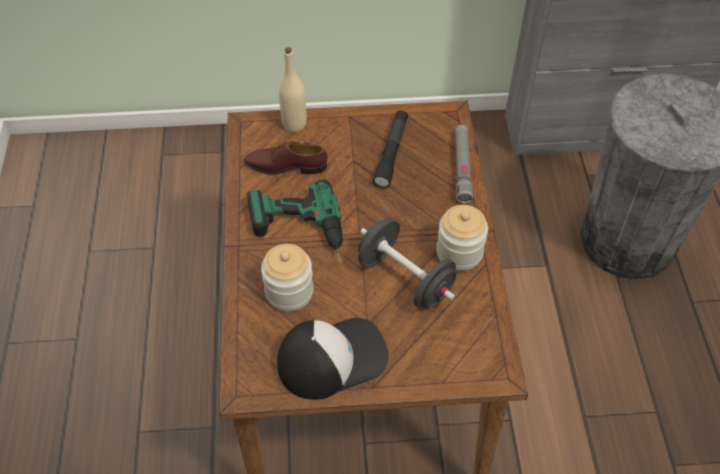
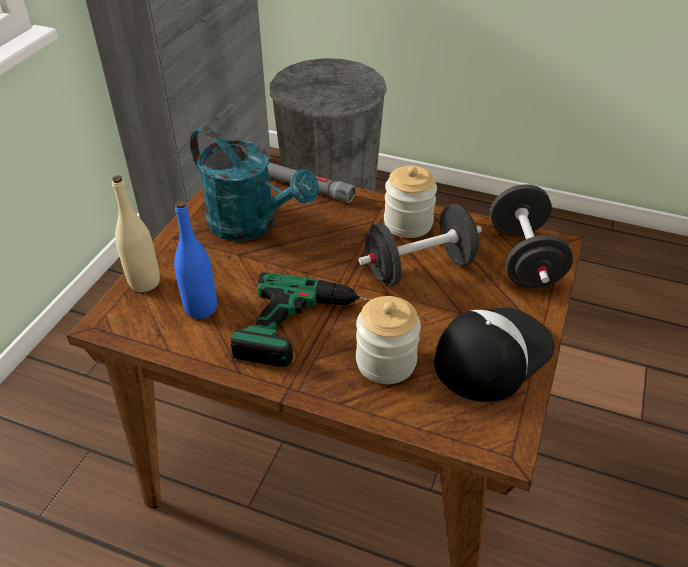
camera: 65 degrees left, 10 degrees down
brown shoe [244,140,328,175] -> blue bottle [174,201,217,319]
cap [277,318,389,400] -> cap turned 45 degrees clockwise [434,307,555,402]
black flashlight [373,110,408,189] -> turquoise watering can [190,126,319,241]
none -> black dumbbell [490,184,573,288]

